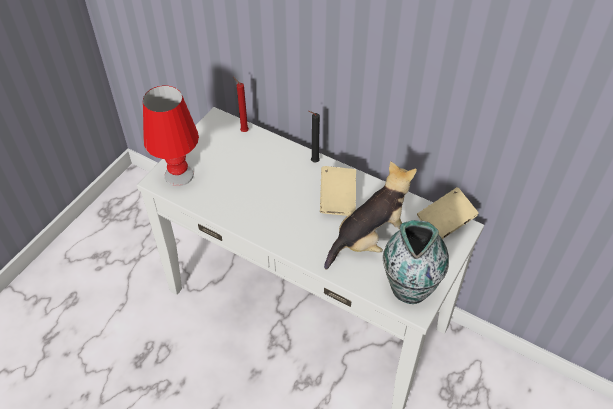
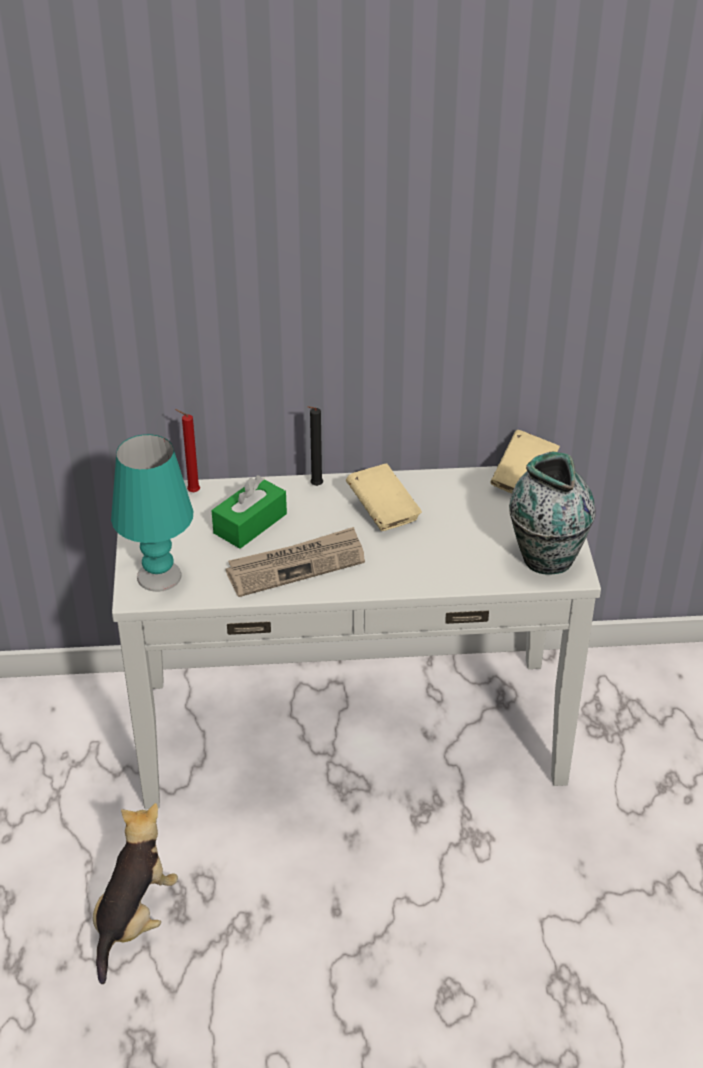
camera: 35 degrees left, 10 degrees down
red table lamp [143,85,199,186] -> turquoise table lamp [111,434,193,592]
plush toy [324,161,417,270] -> plush toy moved to [93,803,178,984]
none -> green tissue box [212,475,287,549]
none -> newspaper [225,527,365,597]

